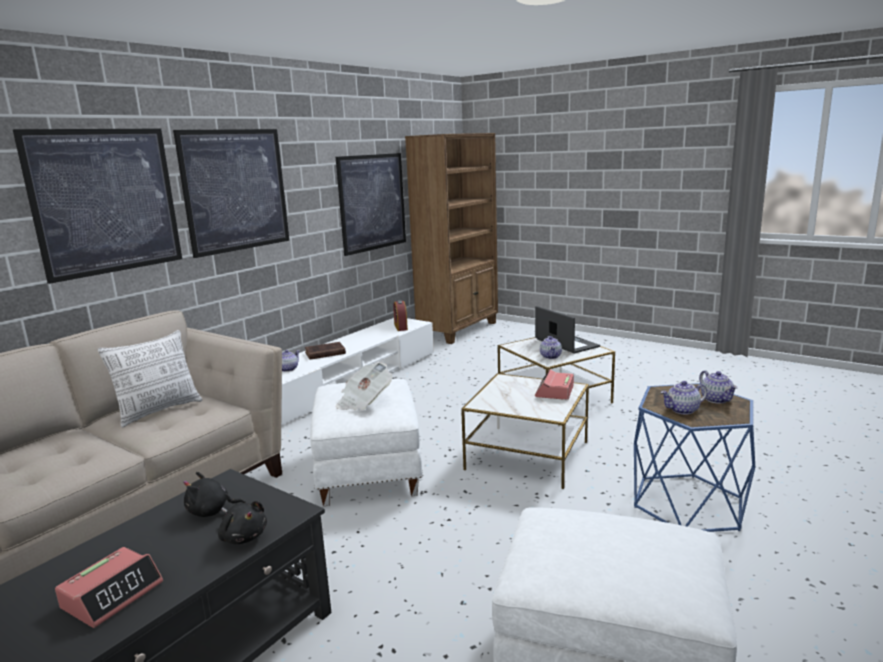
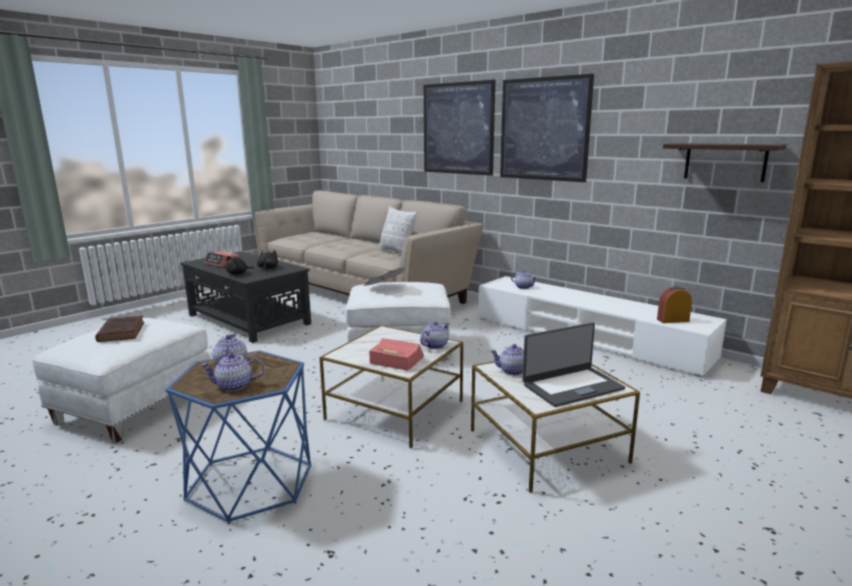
camera: 95 degrees right, 0 degrees up
brown book [305,342,346,360] -> brown book moved to [95,315,144,342]
picture [336,153,406,256] -> shelf [663,143,787,182]
none -> teapot [420,321,450,349]

